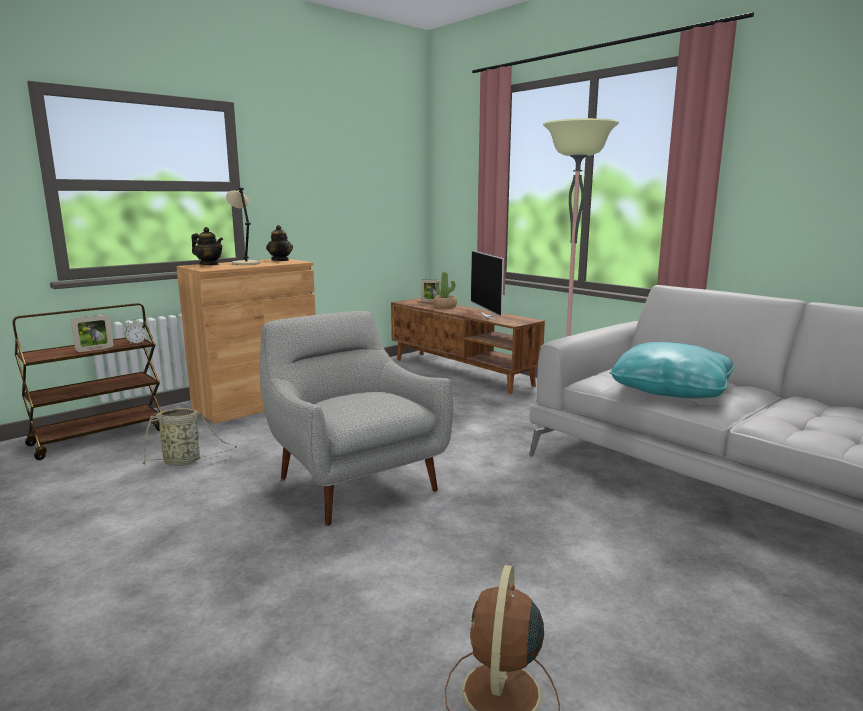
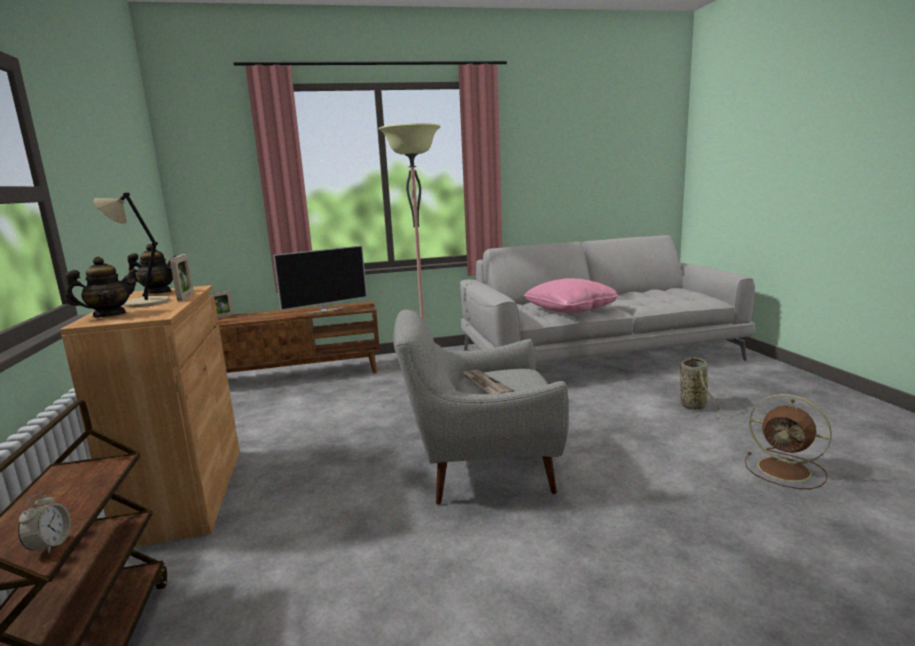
camera: 60 degrees left, 0 degrees up
picture frame [71,315,113,352] -> picture frame moved to [170,254,194,301]
alarm clock [125,319,146,344] -> alarm clock moved to [18,494,71,554]
basket [141,408,237,466] -> basket moved to [679,358,721,416]
potted plant [434,271,457,308] -> none
television [471,250,504,321] -> television turned 45 degrees counterclockwise [273,245,367,314]
turquoise pillow [610,342,734,399] -> pink pillow [524,278,619,313]
none -> newspaper [462,370,515,394]

